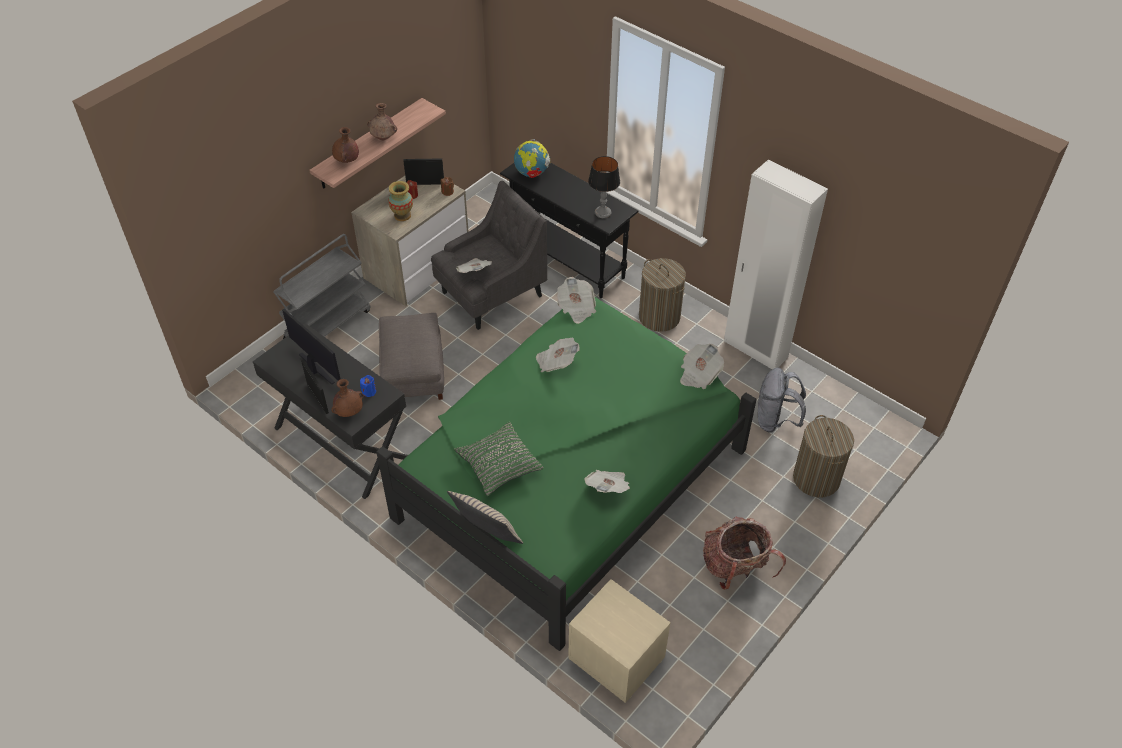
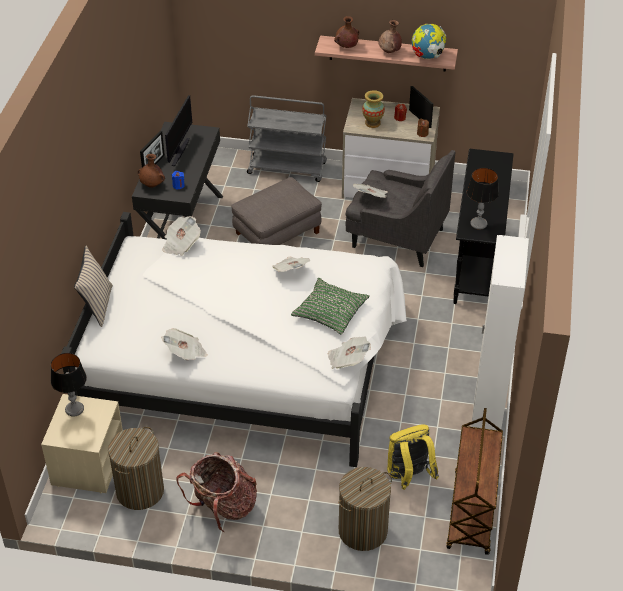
camera: 60 degrees right, 5 degrees down
green bed [376,297,757,651] -> white bed [61,212,407,467]
green pillow [454,422,544,496] -> green pillow moved to [291,278,370,334]
globe [514,139,551,178] -> globe moved to [412,24,447,59]
newspaper [557,277,596,324] -> newspaper moved to [162,216,201,256]
laundry basket [639,258,686,332] -> laundry basket moved to [108,427,164,510]
grey backpack [758,368,806,433] -> yellow backpack [387,424,439,490]
none -> table lamp [51,353,87,417]
none -> brown cart [446,408,503,555]

